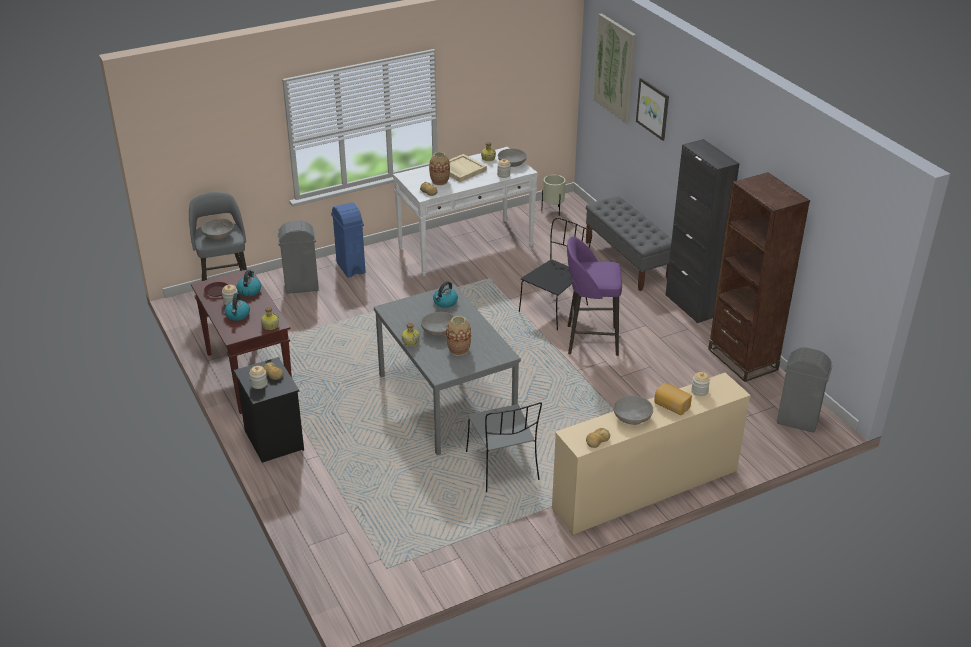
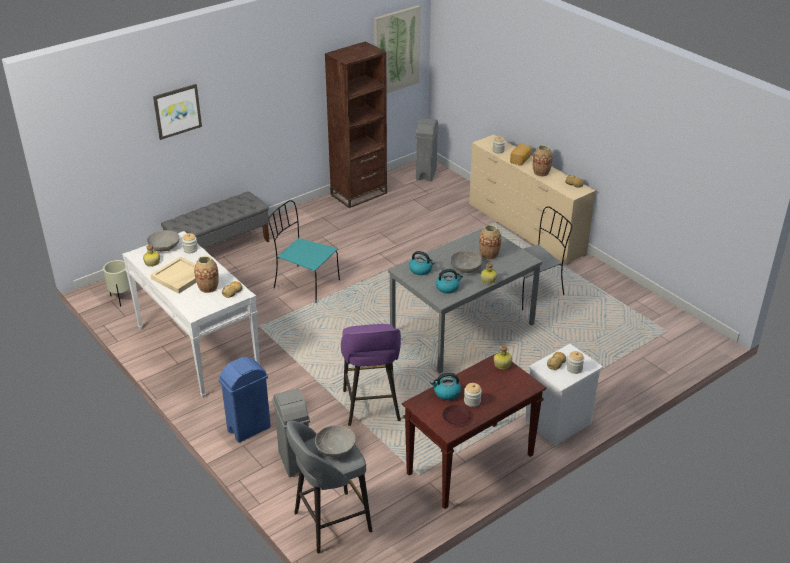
camera: 100 degrees left, 0 degrees up
kettle [224,293,250,321] -> kettle moved to [436,269,463,294]
black nightstand [234,357,304,463] -> white nightstand [525,344,603,446]
black chair [519,218,592,330] -> turquoise chair [268,200,340,303]
purple stool [567,236,622,356] -> purple stool moved to [341,324,401,426]
picture [593,13,636,123] -> picture moved to [374,5,420,94]
grey bowl [613,396,653,425] -> vase [532,145,553,177]
black cabinet [665,139,739,323] -> none

